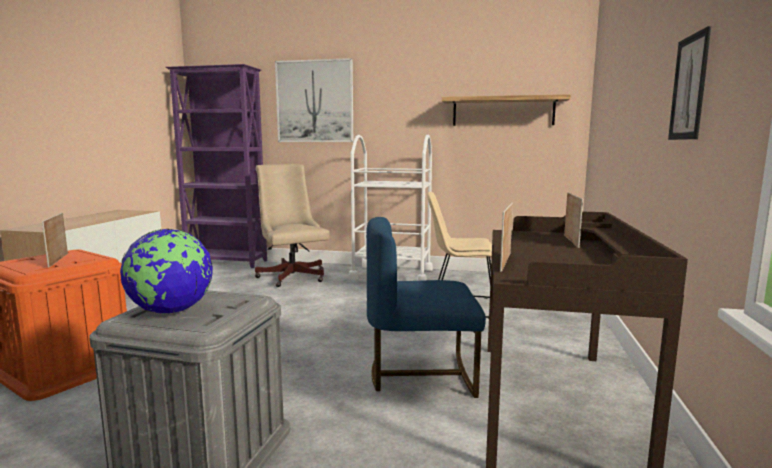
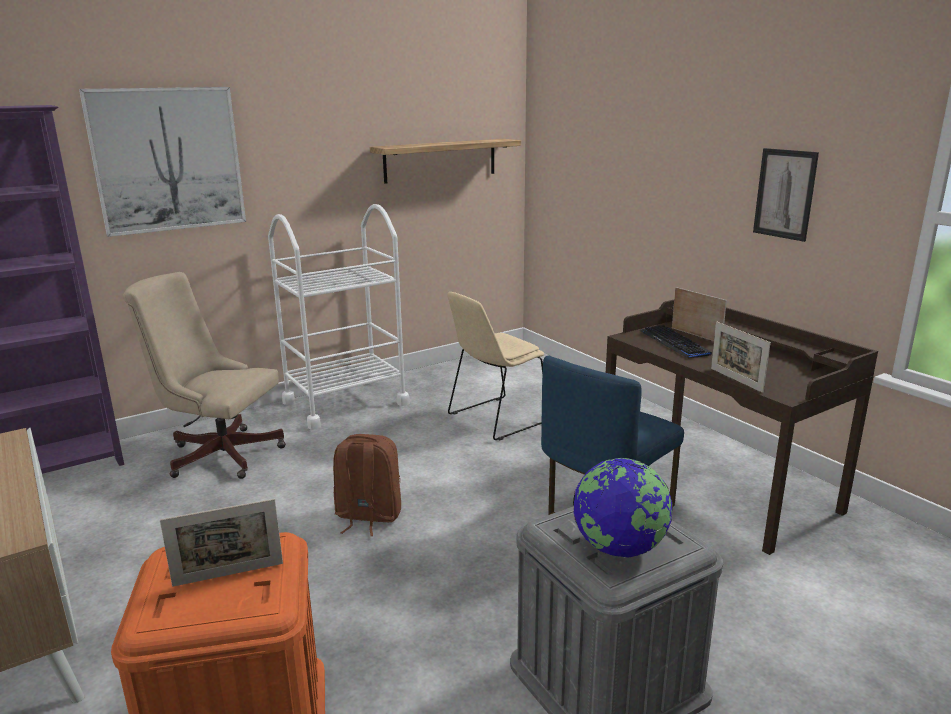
camera: 45 degrees left, 10 degrees up
picture frame [42,212,68,268] -> picture frame turned 45 degrees counterclockwise [160,499,283,587]
none -> brown backpack [333,434,401,536]
none -> keyboard [640,325,712,358]

